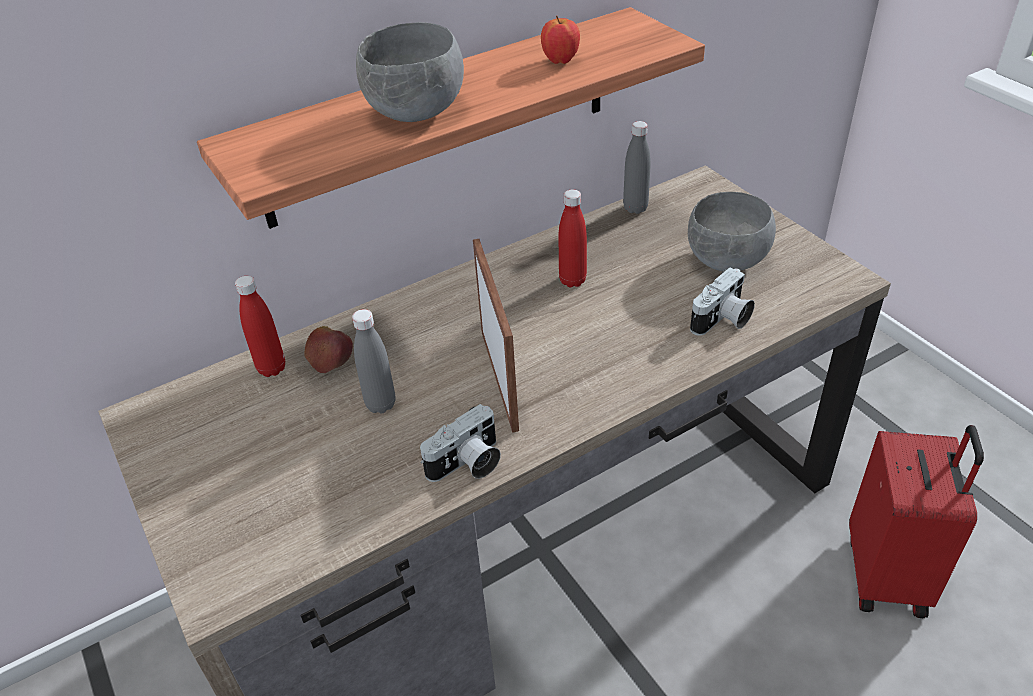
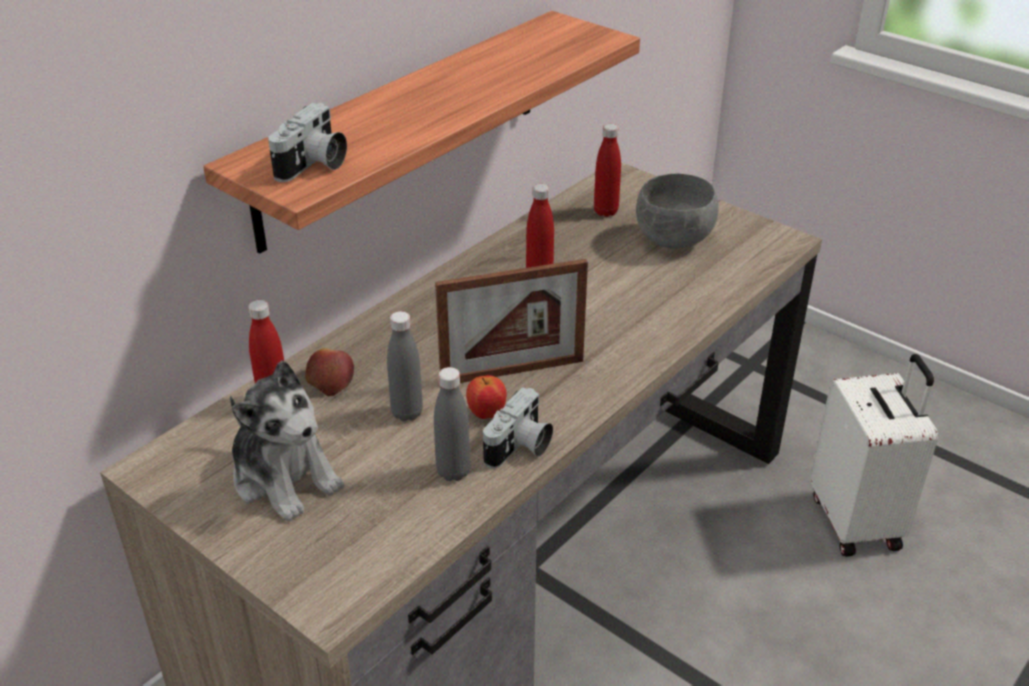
camera: 20 degrees left, 5 degrees down
grey bowl [356,22,464,122] -> none
picture frame [473,239,519,433] -> picture frame turned 105 degrees clockwise [435,259,588,383]
apple [541,16,580,64] -> apple moved to [466,375,507,419]
grey bottle [623,121,651,214] -> grey bottle moved to [434,367,470,481]
camera [690,267,755,336] -> camera moved to [268,103,347,182]
red suitcase [849,425,984,618] -> white suitcase [810,354,938,557]
none -> plush toy [230,360,344,522]
none -> red bottle [594,124,621,217]

